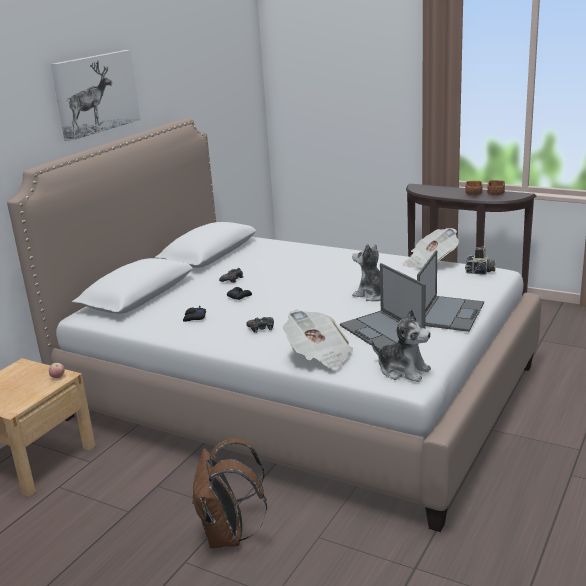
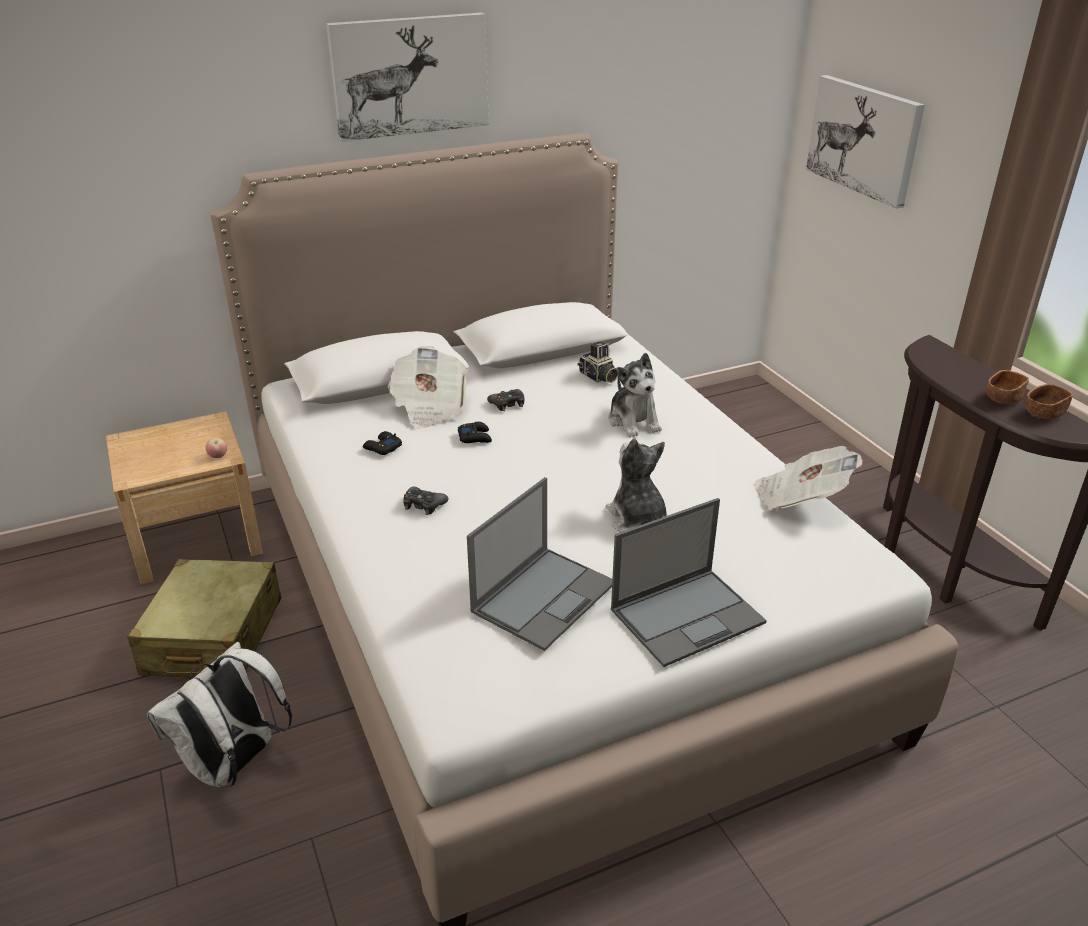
camera: 35 degrees right, 10 degrees up
brown backpack [192,438,267,548] -> white backpack [147,642,292,787]
newspaper [283,310,353,370] -> newspaper moved to [388,346,468,429]
laptop [340,263,426,350] -> laptop turned 150 degrees counterclockwise [467,477,612,651]
plush toy [371,309,431,382] -> plush toy moved to [608,353,662,438]
camera [465,246,496,275] -> camera moved to [577,341,618,383]
none -> beige suitcase [127,559,281,678]
none -> picture [806,75,925,209]

